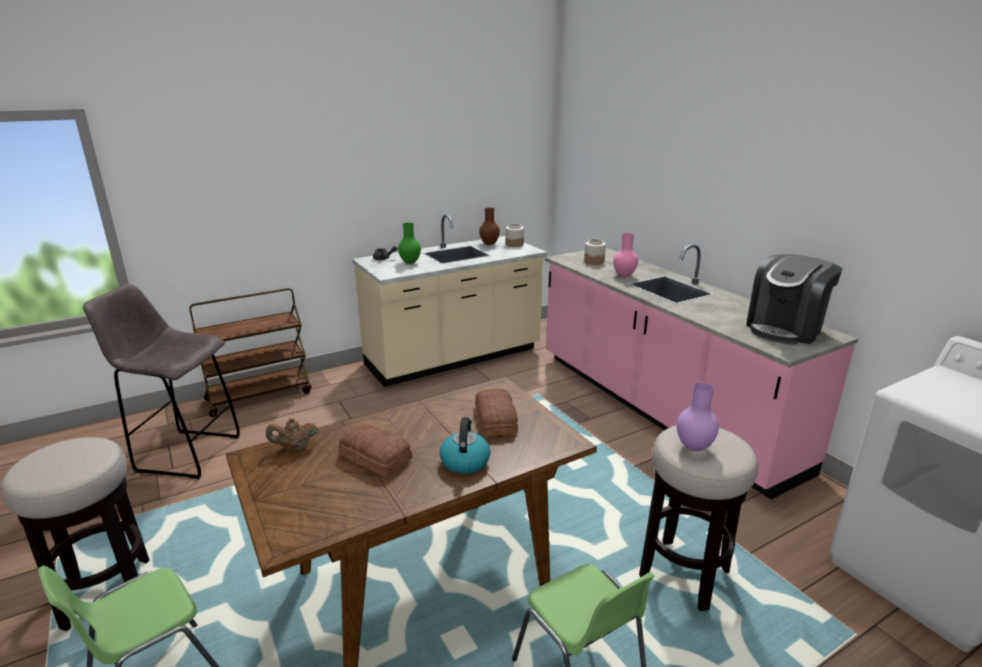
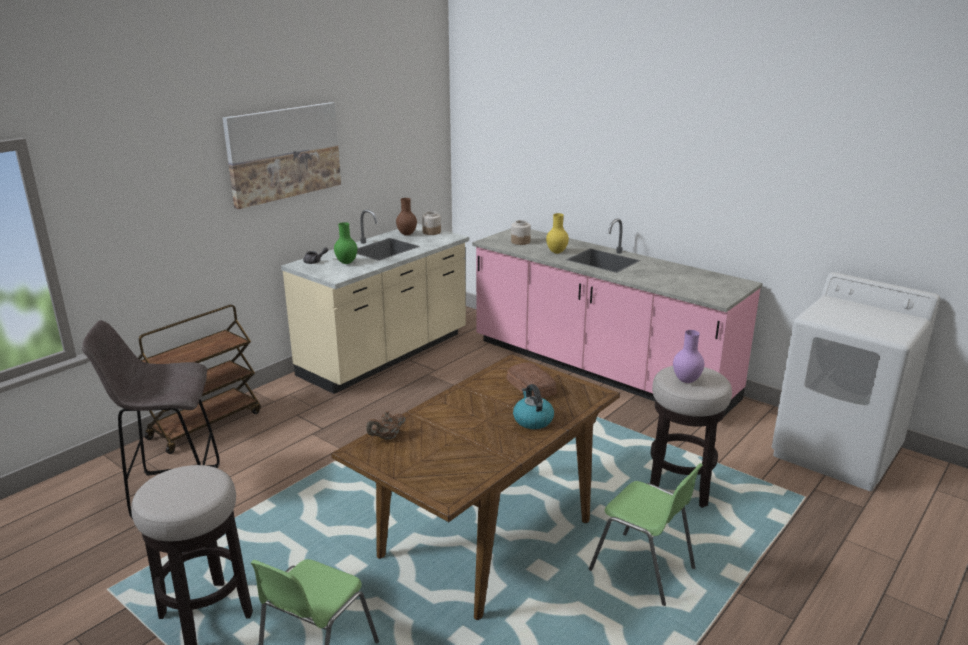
camera: 20 degrees left, 0 degrees up
bread [339,424,412,477] -> none
pink vase [613,233,638,277] -> yellow vase [546,213,569,254]
coffee machine [746,254,842,344] -> none
none -> picture [222,102,341,209]

